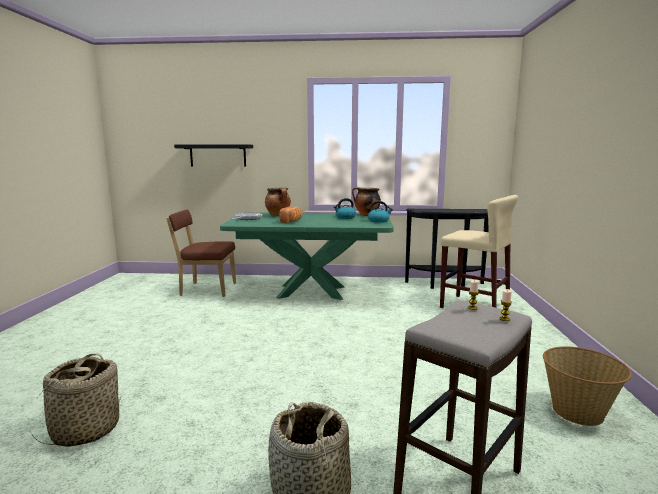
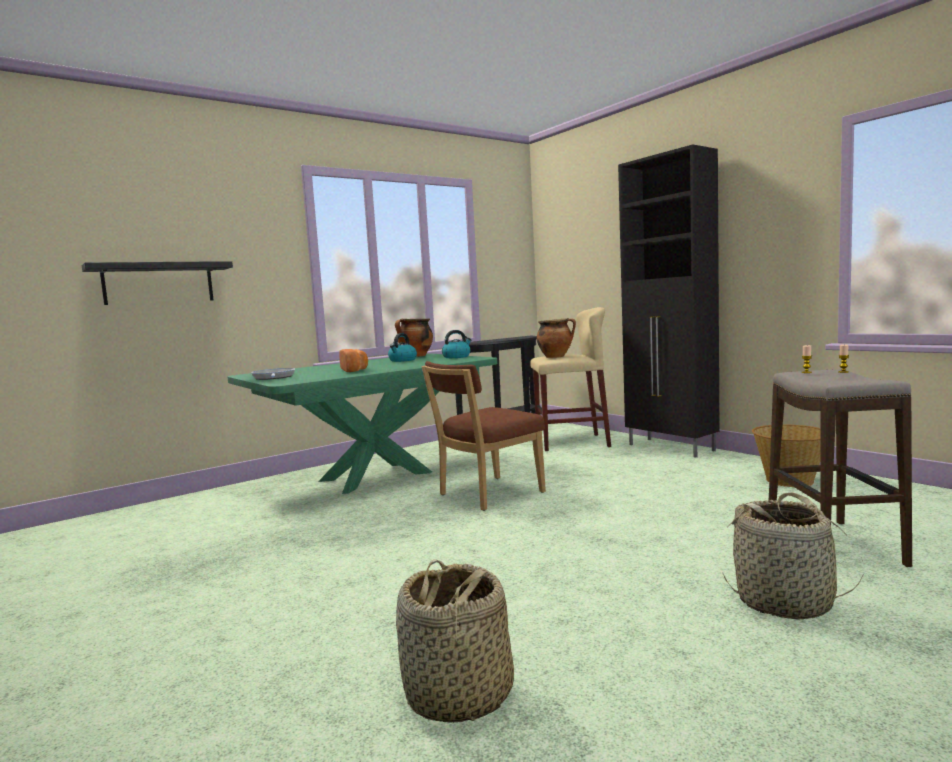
camera: 40 degrees left, 5 degrees down
brown chair [166,209,236,297] -> brown chair moved to [422,361,546,511]
cooking pot [265,188,291,216] -> cooking pot moved to [537,318,576,358]
none -> black cabinet [618,144,719,458]

